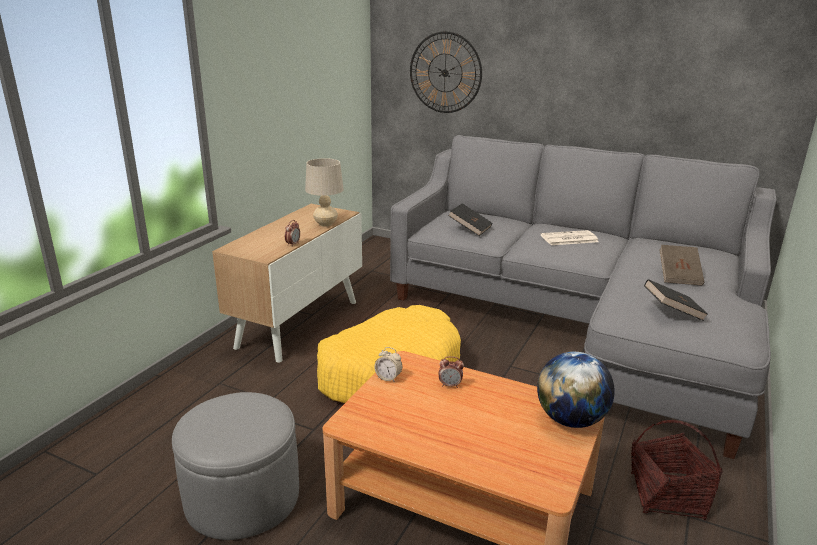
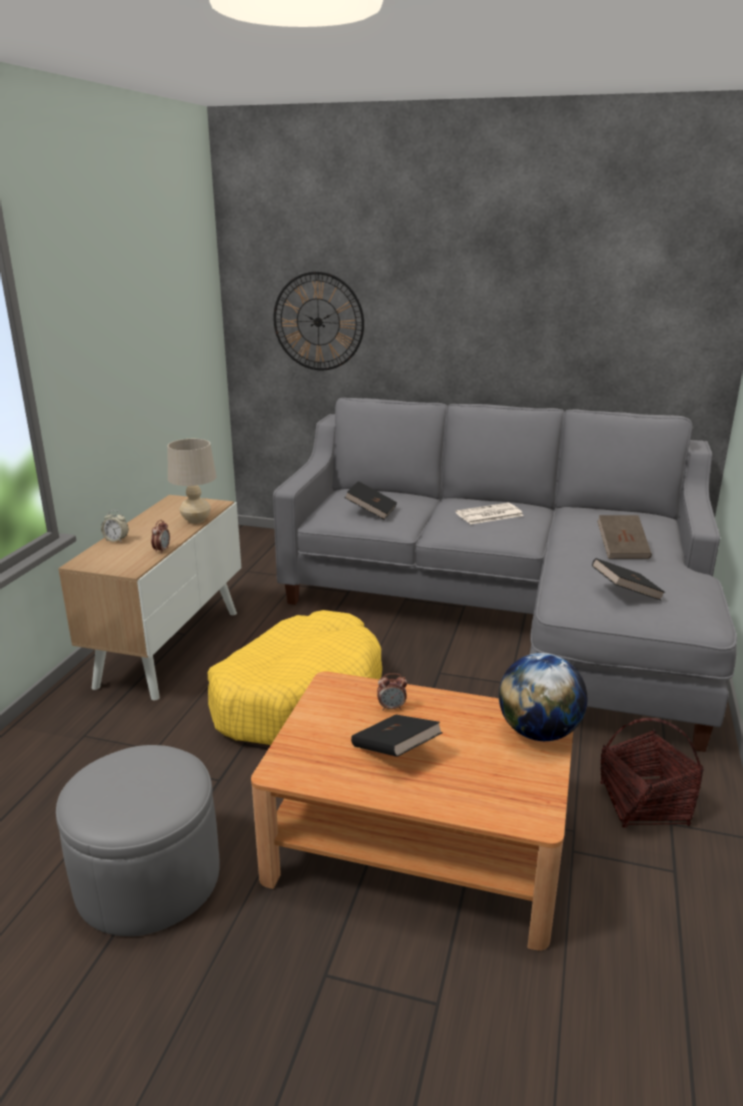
camera: 10 degrees left, 0 degrees up
alarm clock [374,347,402,382] -> alarm clock moved to [101,510,128,543]
none -> black book [351,715,443,757]

